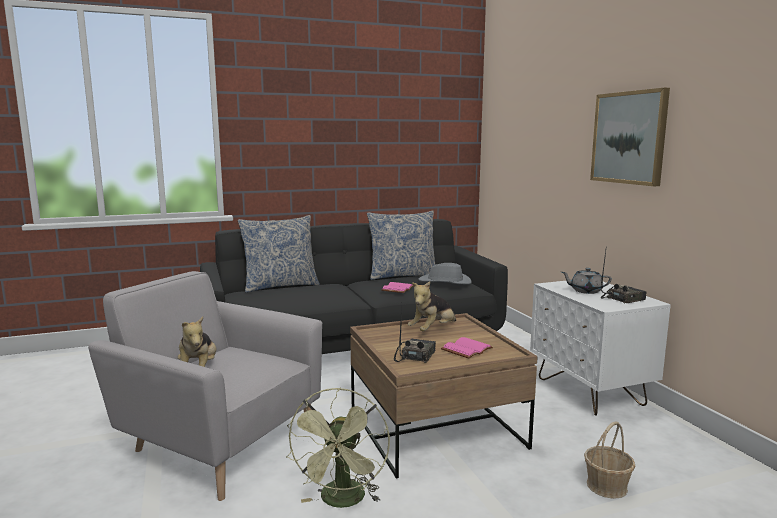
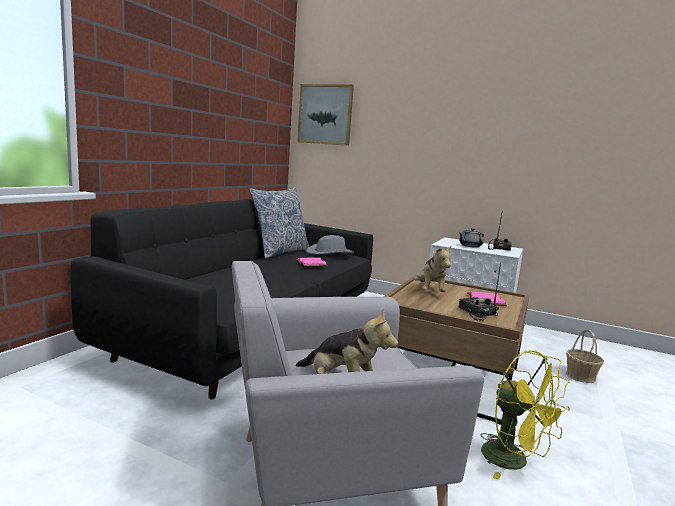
camera: 45 degrees left, 0 degrees up
pillow [238,215,320,293] -> none
green fan [286,387,390,508] -> yellow fan [481,350,570,480]
picture [590,88,670,186] -> picture moved to [297,84,354,146]

